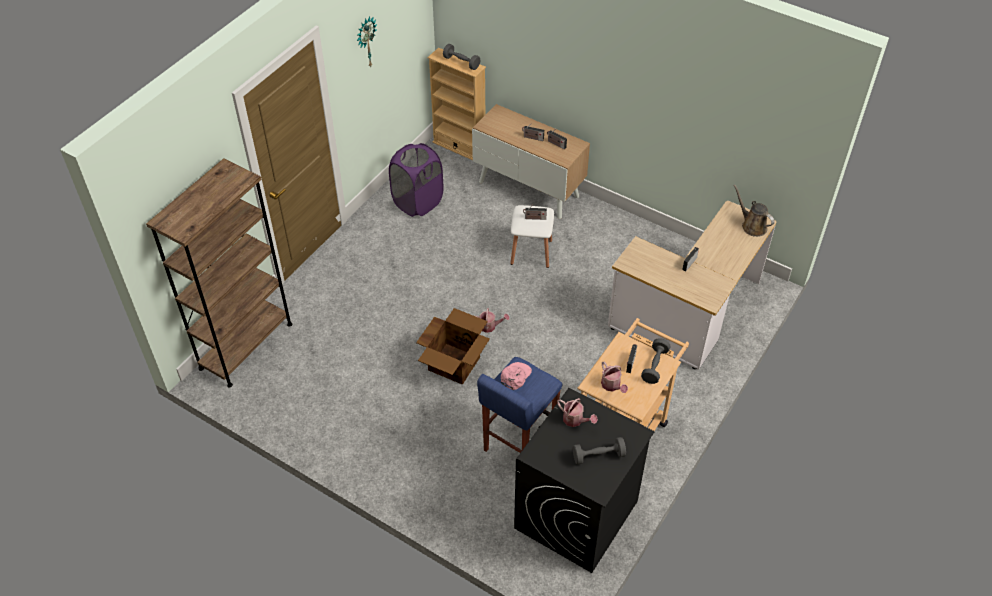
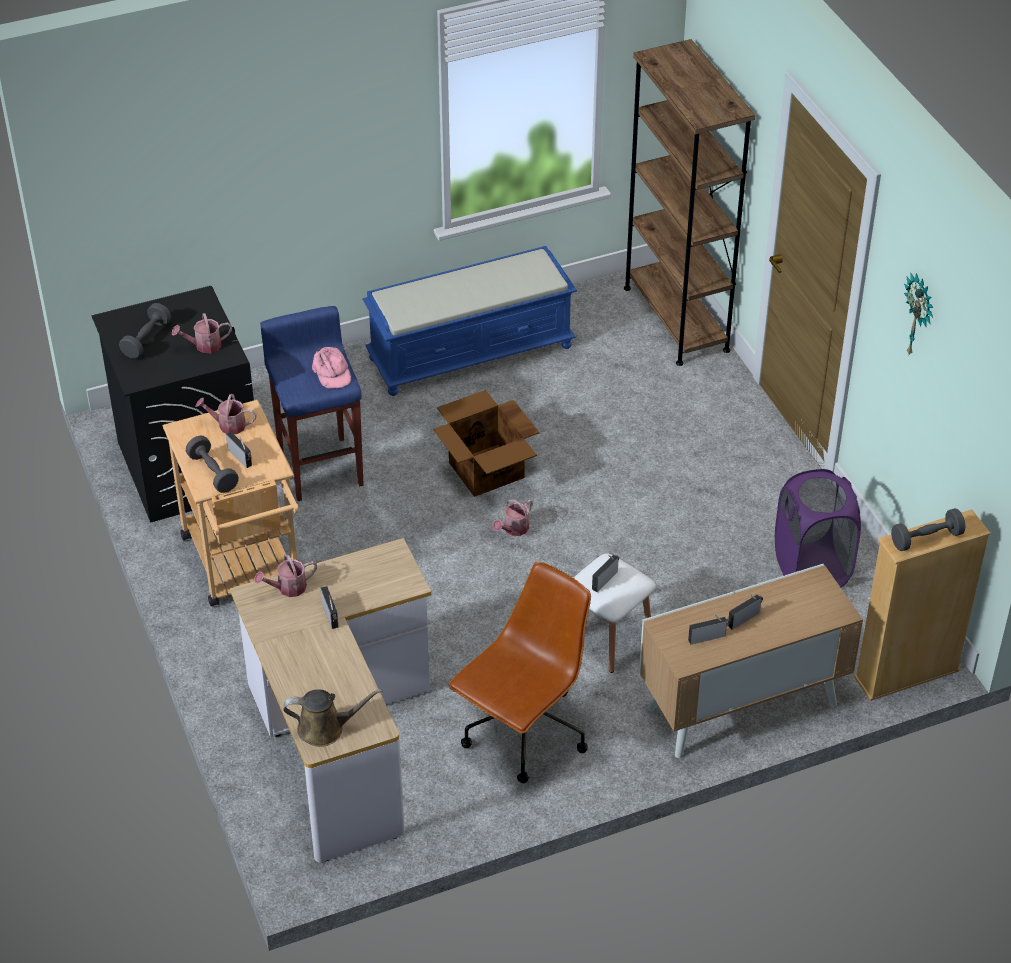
camera: 125 degrees right, 5 degrees down
none -> watering can [254,554,317,597]
none -> blue bench [362,246,577,396]
none -> brown office chair [448,562,591,783]

